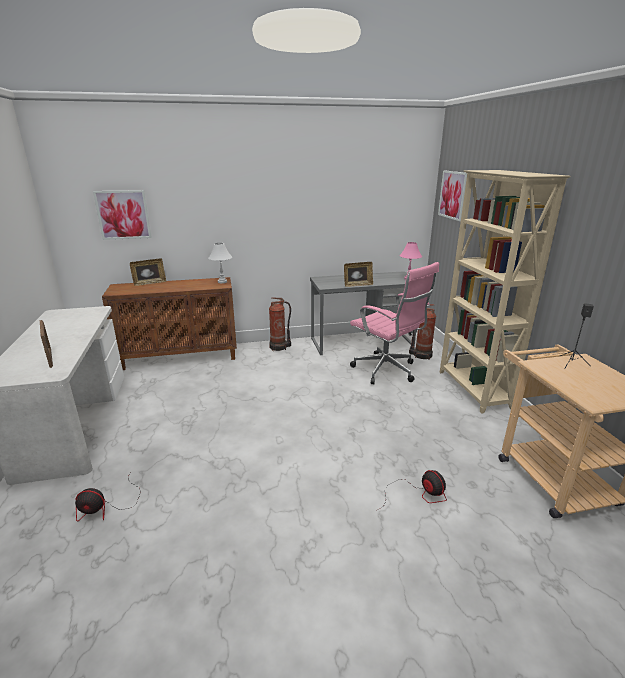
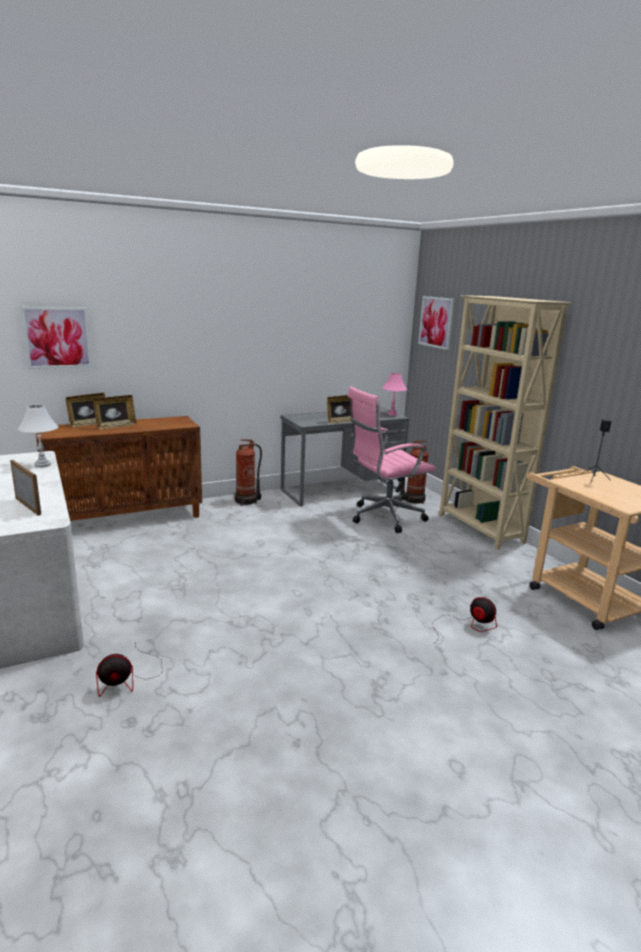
camera: 15 degrees left, 5 degrees down
white table lamp [208,243,232,283] -> white table lamp moved to [18,405,59,468]
pink office chair [350,262,439,384] -> pink office chair turned 120 degrees clockwise [348,386,435,533]
none -> picture frame [93,395,137,429]

